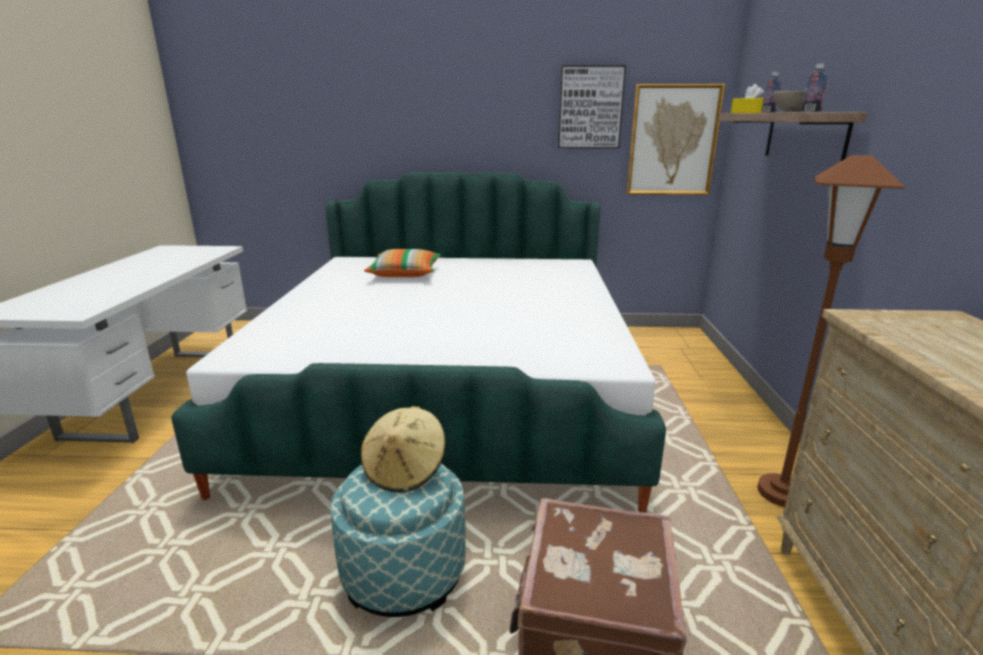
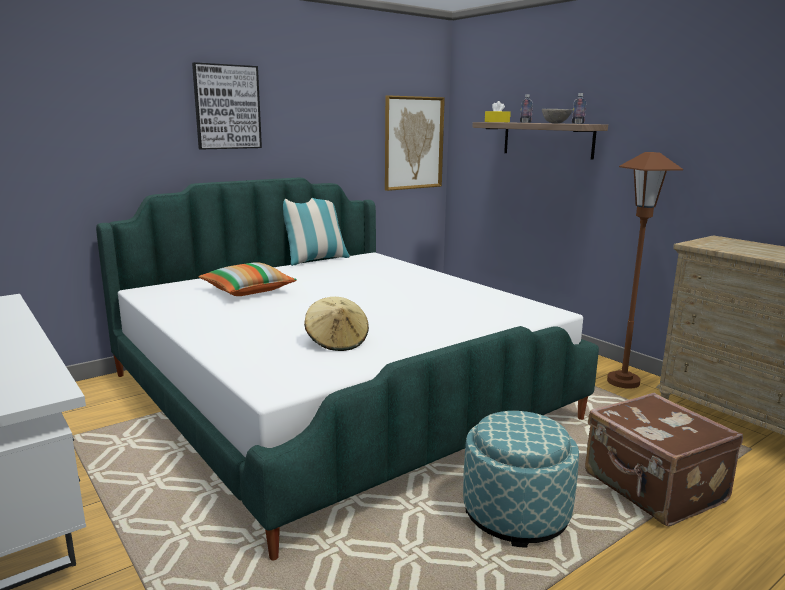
camera: 40 degrees left, 5 degrees down
beige hat [361,406,445,493] -> beige hat moved to [304,297,369,351]
picture [558,65,626,148] -> picture moved to [192,62,262,149]
none -> pillow [283,198,350,266]

